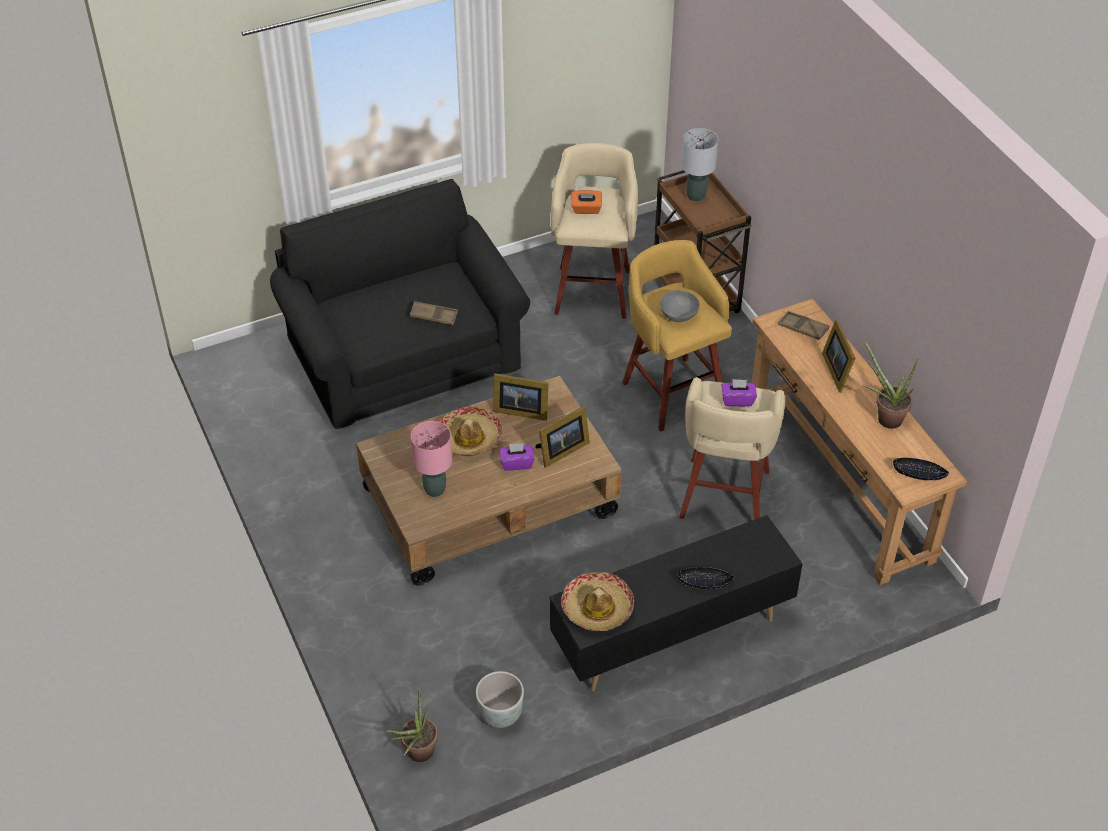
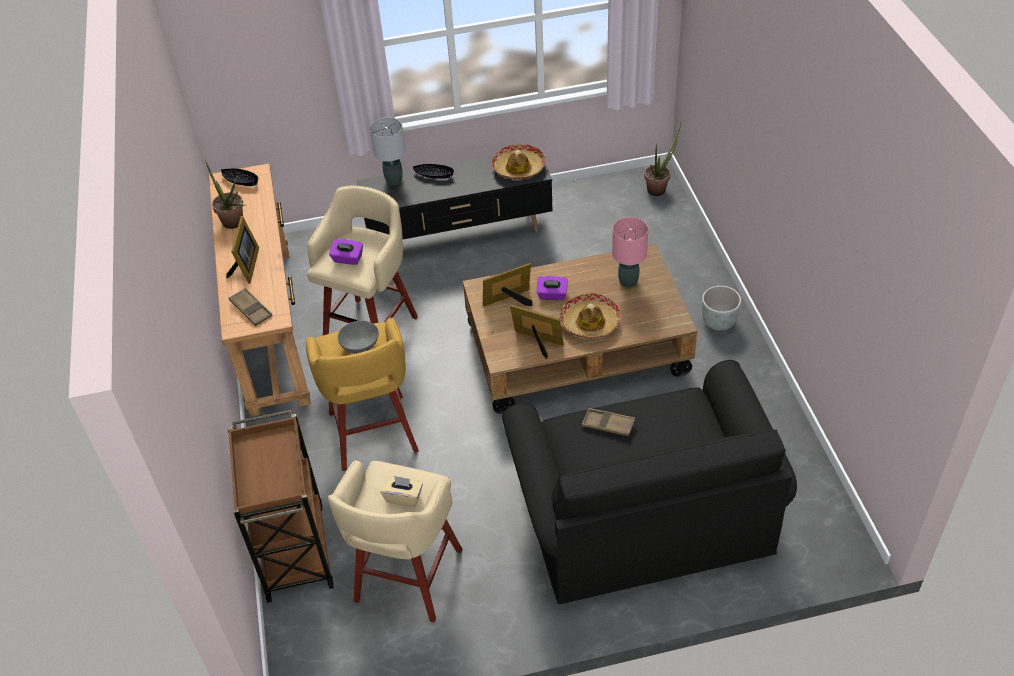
camera: 165 degrees left, 0 degrees up
grey planter [476,671,524,728] -> grey planter moved to [702,286,741,331]
orange tissue box [572,190,602,214] -> beige tissue box [381,475,423,507]
grey table lamp [681,128,718,202] -> grey table lamp moved to [370,117,406,185]

